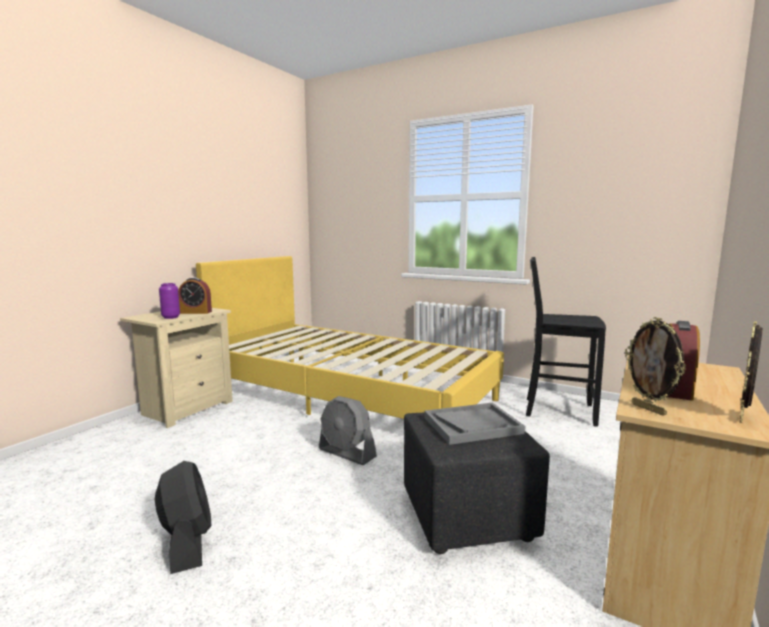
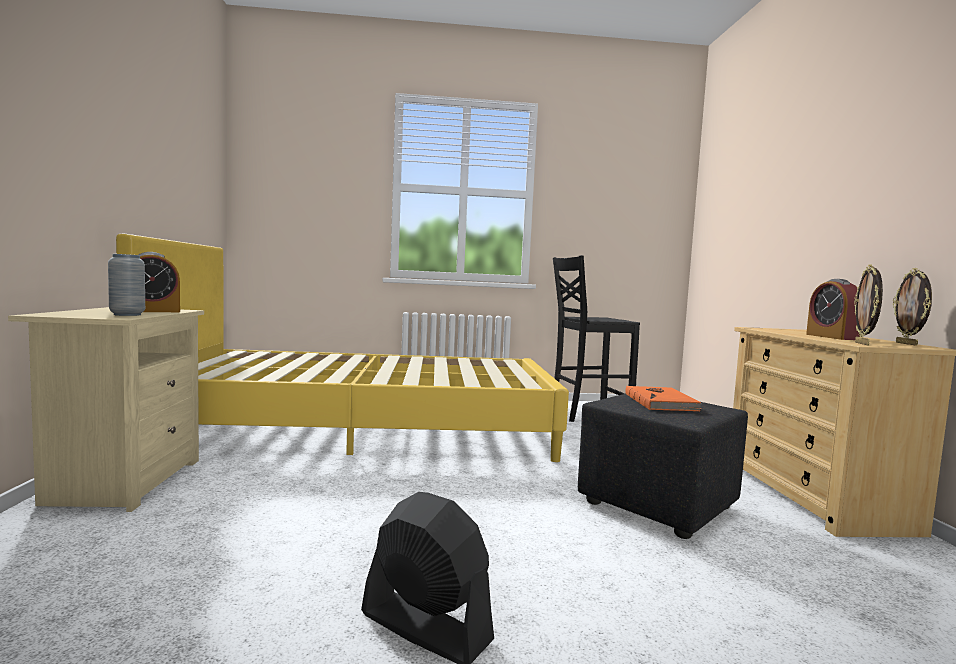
camera: 35 degrees left, 5 degrees down
purple vase [159,283,180,319] -> grey vase [108,254,145,316]
grey fan [319,396,377,465] -> none
grey tray [424,403,526,445] -> orange book [625,386,701,411]
picture frame [625,317,686,416] -> picture frame turned 75 degrees clockwise [854,264,883,345]

